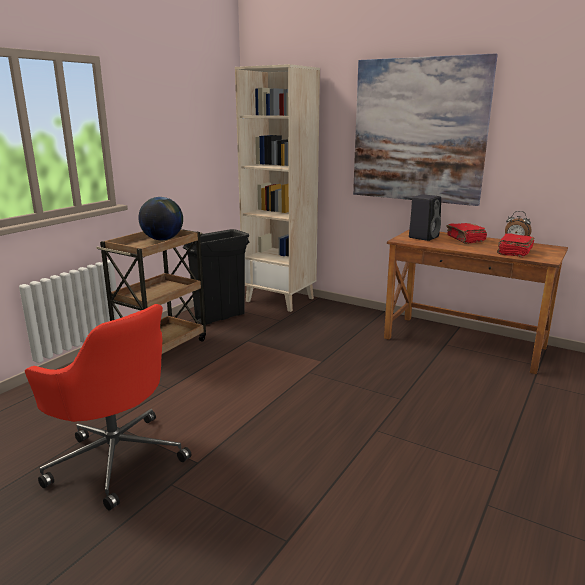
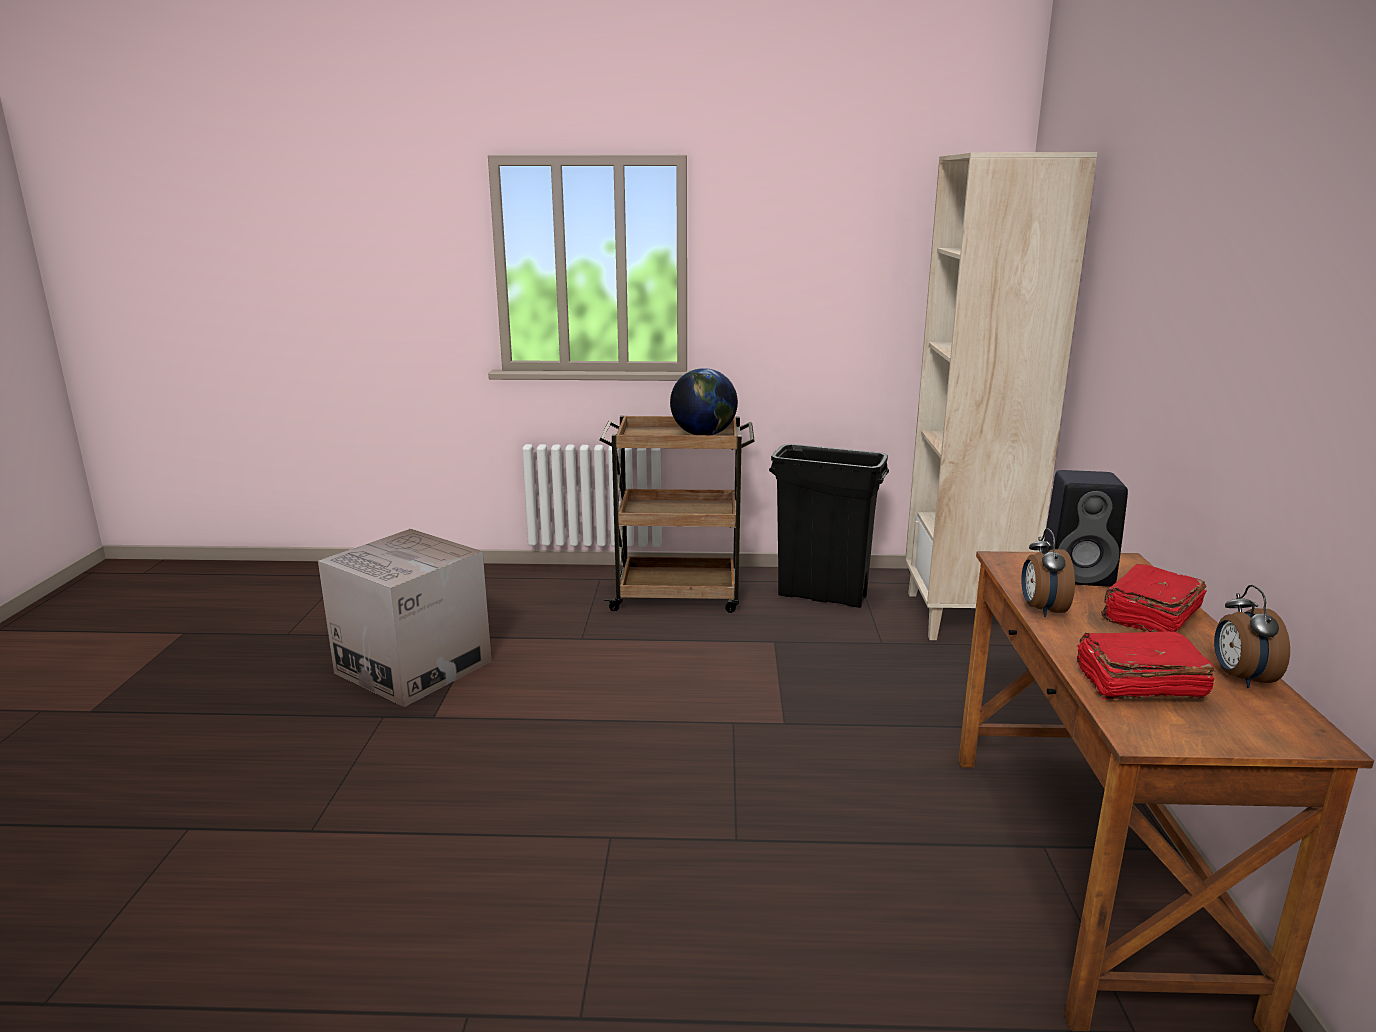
camera: 60 degrees right, 0 degrees up
red office chair [25,304,192,510] -> cardboard box [318,529,491,707]
picture [353,53,498,206] -> none
none -> alarm clock [1021,528,1075,617]

